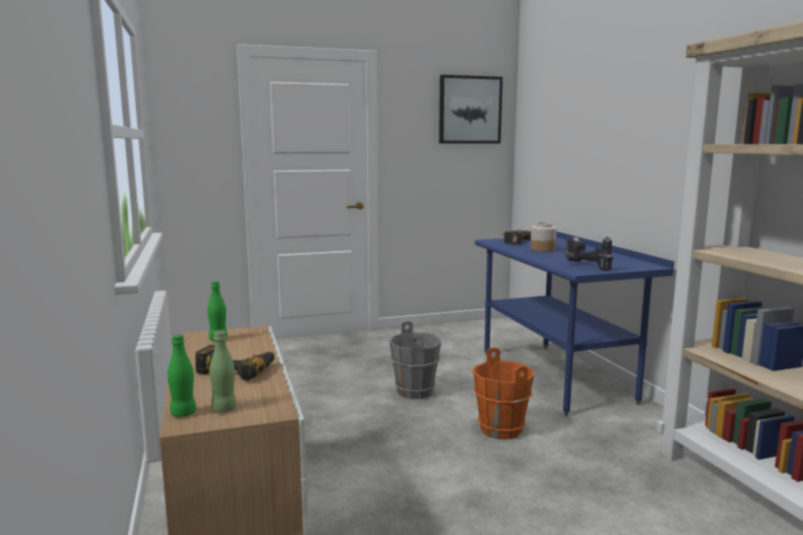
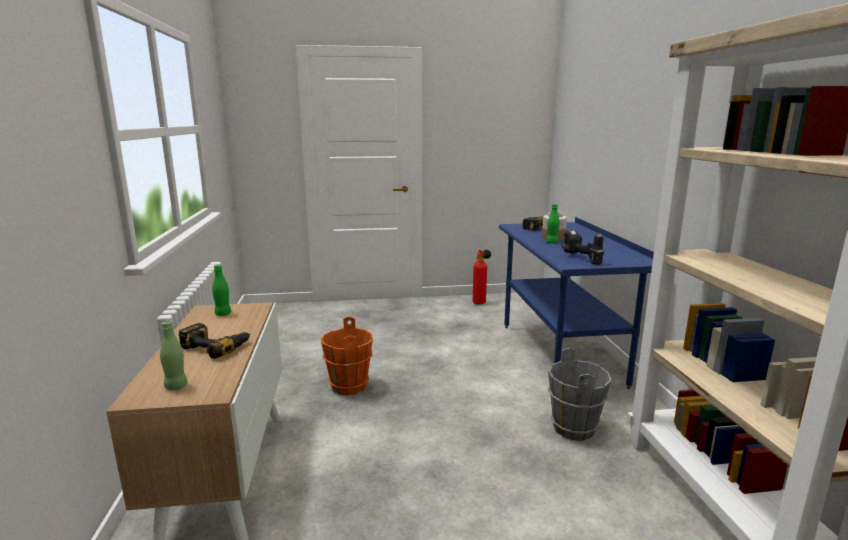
camera: 10 degrees right, 5 degrees up
green bottle [167,334,196,417] -> green bottle moved to [546,204,560,243]
grey bucket [389,321,441,399] -> grey bucket moved to [548,348,611,441]
picture [439,75,503,143] -> none
orange bucket [473,347,534,439] -> orange bucket moved to [321,317,373,395]
none -> fire extinguisher [473,250,491,305]

